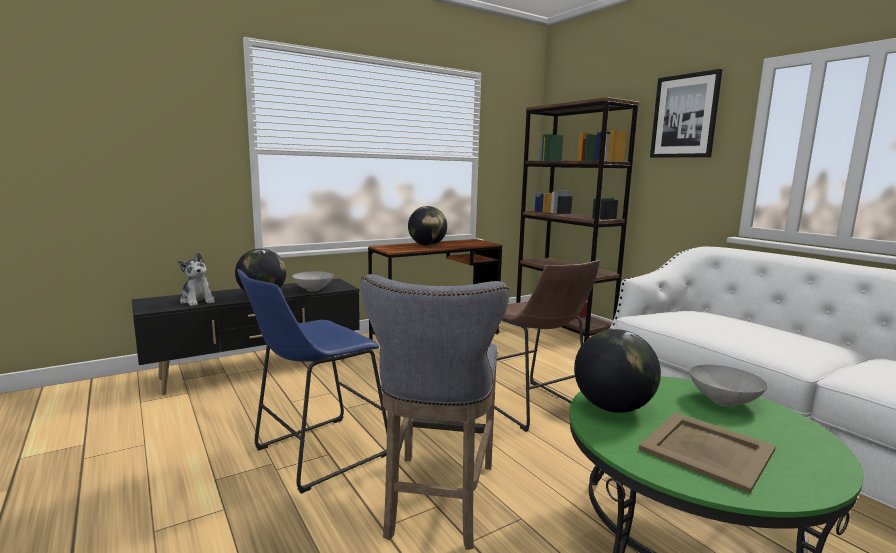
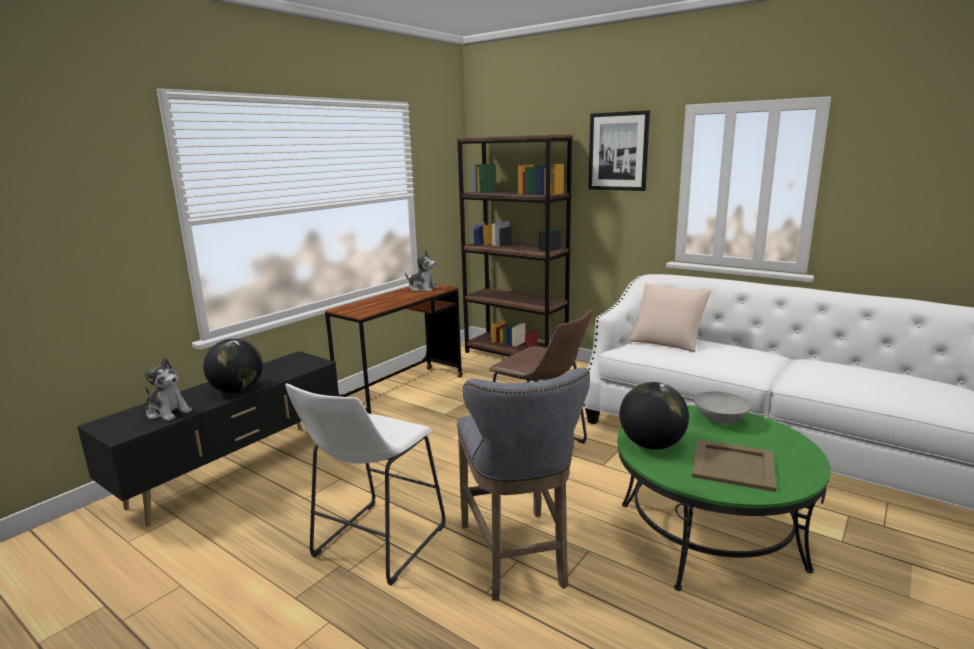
camera: 20 degrees left, 5 degrees up
blue stool [237,269,387,494] -> white stool [285,383,446,586]
grey bowl [292,271,333,291] -> none
globe [408,206,447,246] -> none
none -> plush toy [405,250,439,292]
none -> beige pillow [630,283,711,352]

